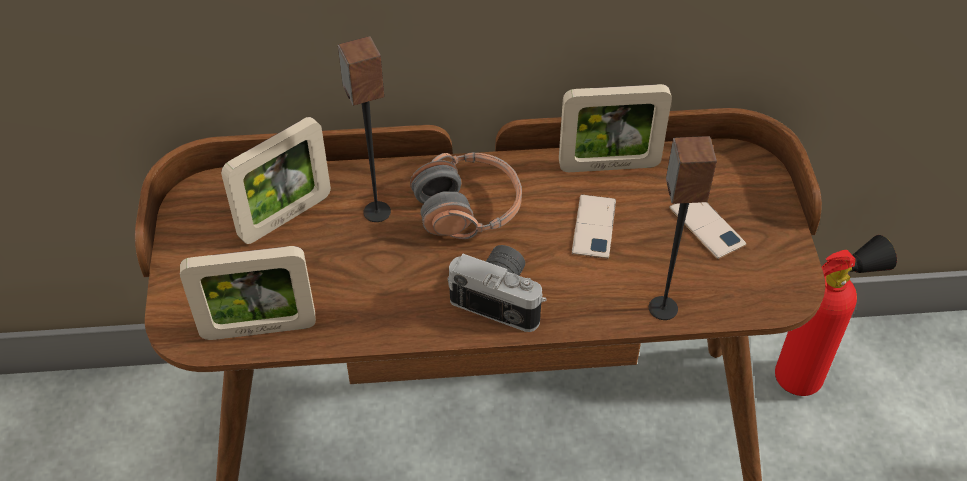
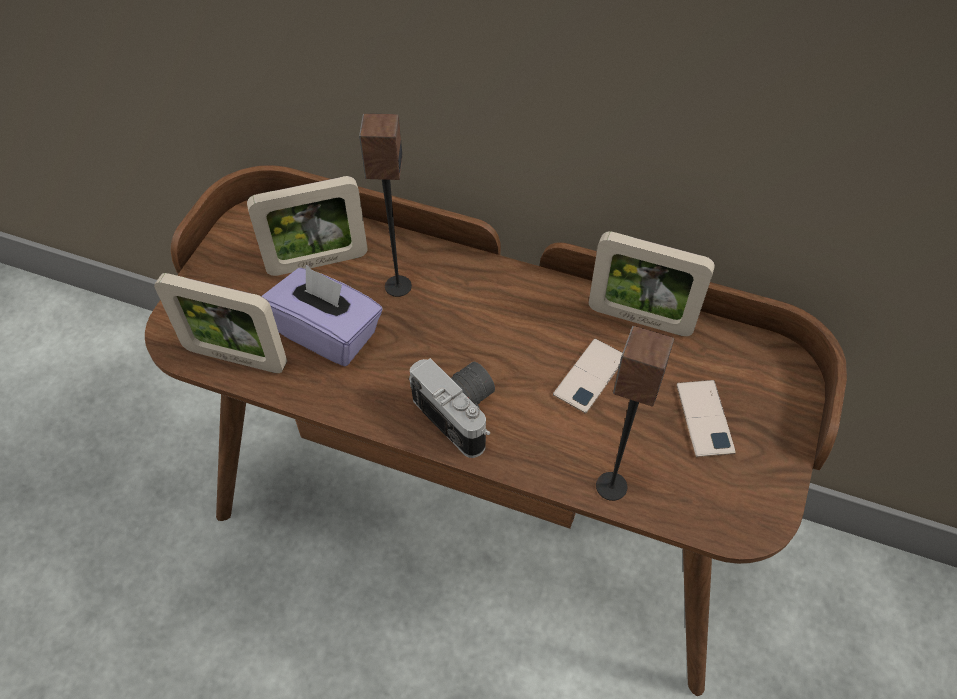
camera: 25 degrees right, 5 degrees up
headphones [410,152,522,239] -> none
fire extinguisher [775,235,897,396] -> none
none -> purple tissue box [262,265,383,366]

